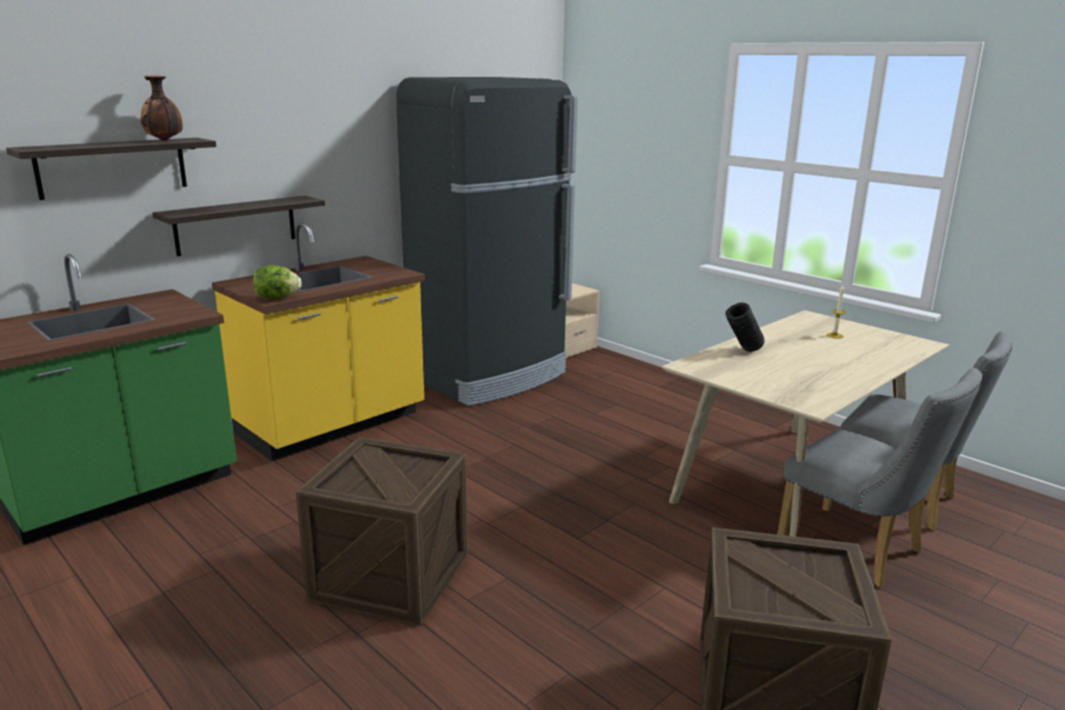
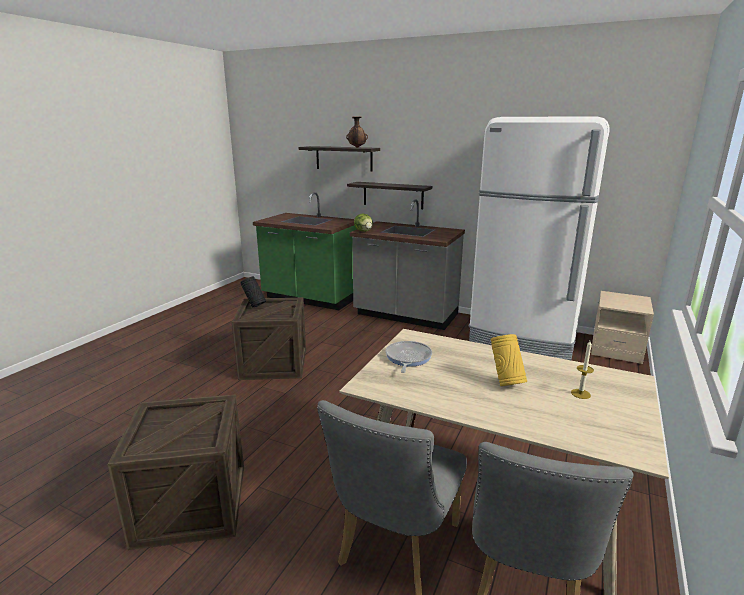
camera: 70 degrees right, 0 degrees up
yellow counter [212,223,425,461] -> grey counter [350,199,465,330]
black fridge [396,77,578,406] -> white fridge [469,116,609,360]
black vase [726,303,765,352] -> black vase moved to [240,277,266,307]
none -> frying pan [385,341,432,373]
none -> yellow vase [491,334,527,386]

